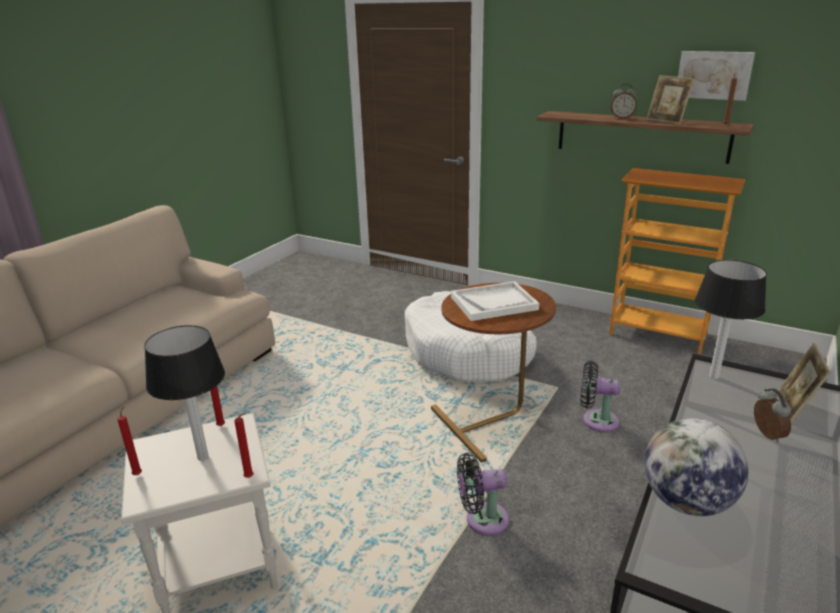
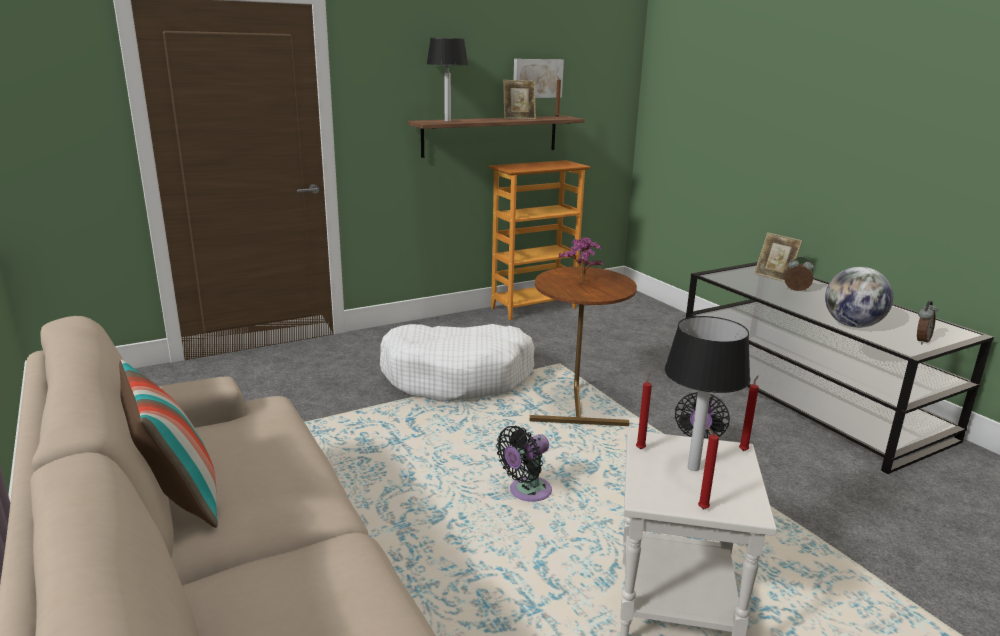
camera: 60 degrees left, 5 degrees down
white tray [451,281,539,321] -> potted plant [559,237,603,282]
black fan [580,361,620,432] -> black fan moved to [496,426,552,502]
alarm clock [611,84,637,119] -> alarm clock moved to [917,301,938,344]
table lamp [695,260,767,379] -> table lamp moved to [427,38,468,122]
none -> pillow [119,360,218,528]

